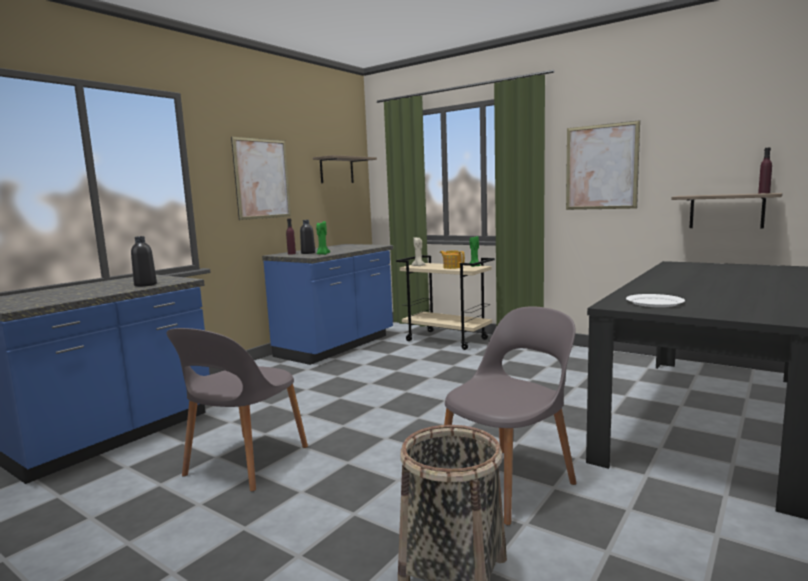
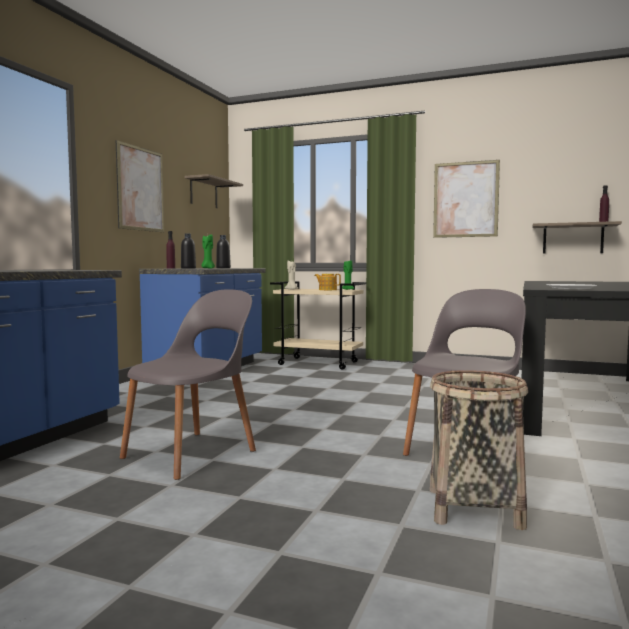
camera: 15 degrees left, 5 degrees down
black bottle [131,236,157,287] -> black bottle moved to [216,235,231,268]
grey chair [166,328,308,491] -> grey chair turned 150 degrees counterclockwise [120,289,256,480]

